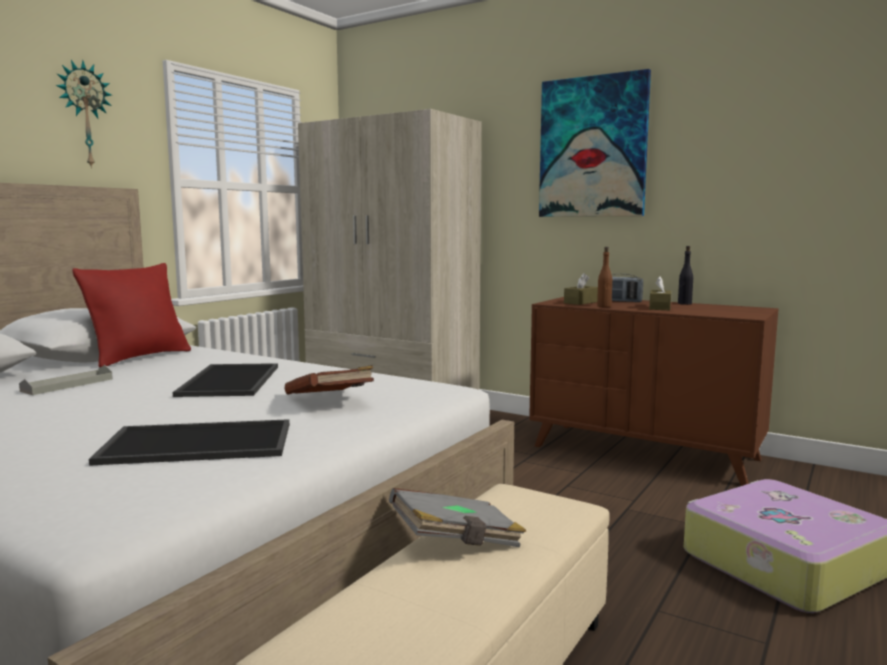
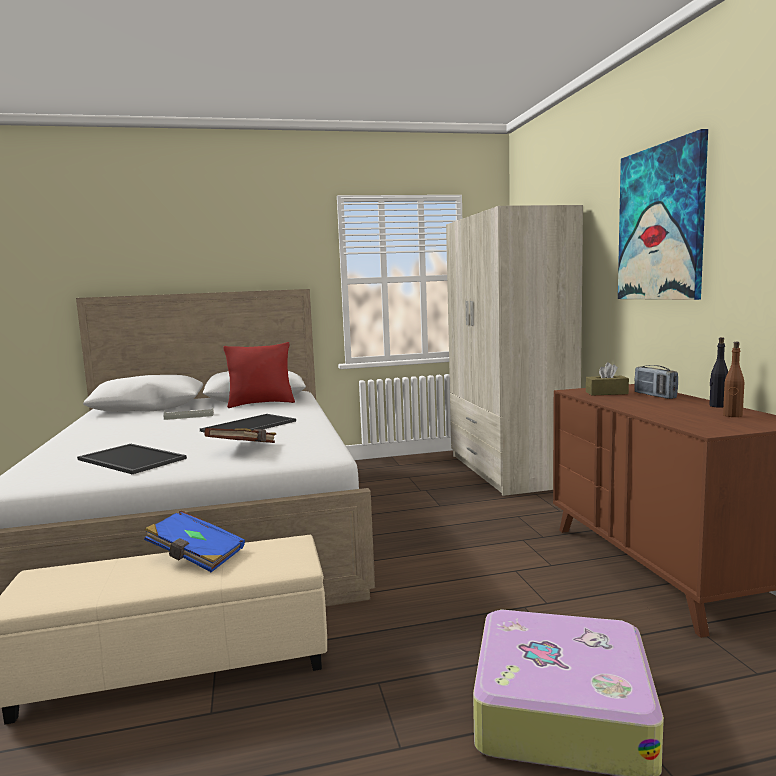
camera: 45 degrees right, 0 degrees up
wall clock [55,60,112,168] -> none
grey book [389,488,526,547] -> blue book [144,510,245,572]
brown bottle [597,247,612,307] -> brown bottle moved to [723,342,744,417]
brown tissue box [649,276,671,310] -> none

